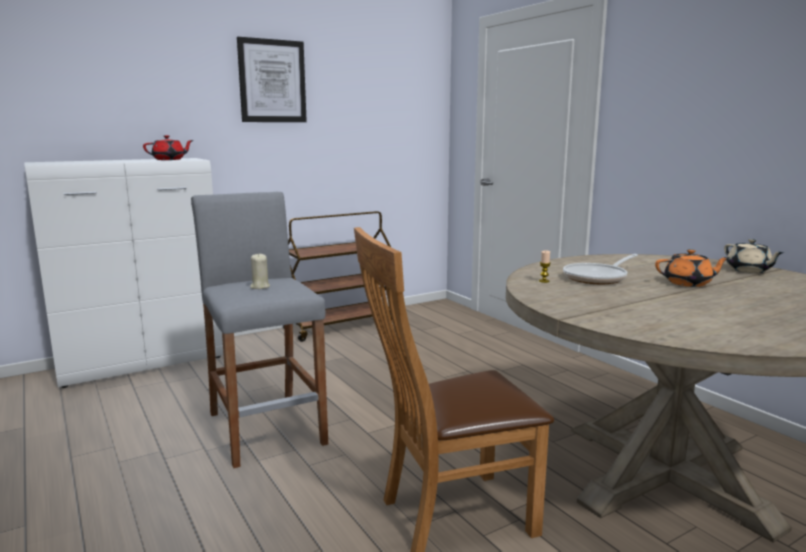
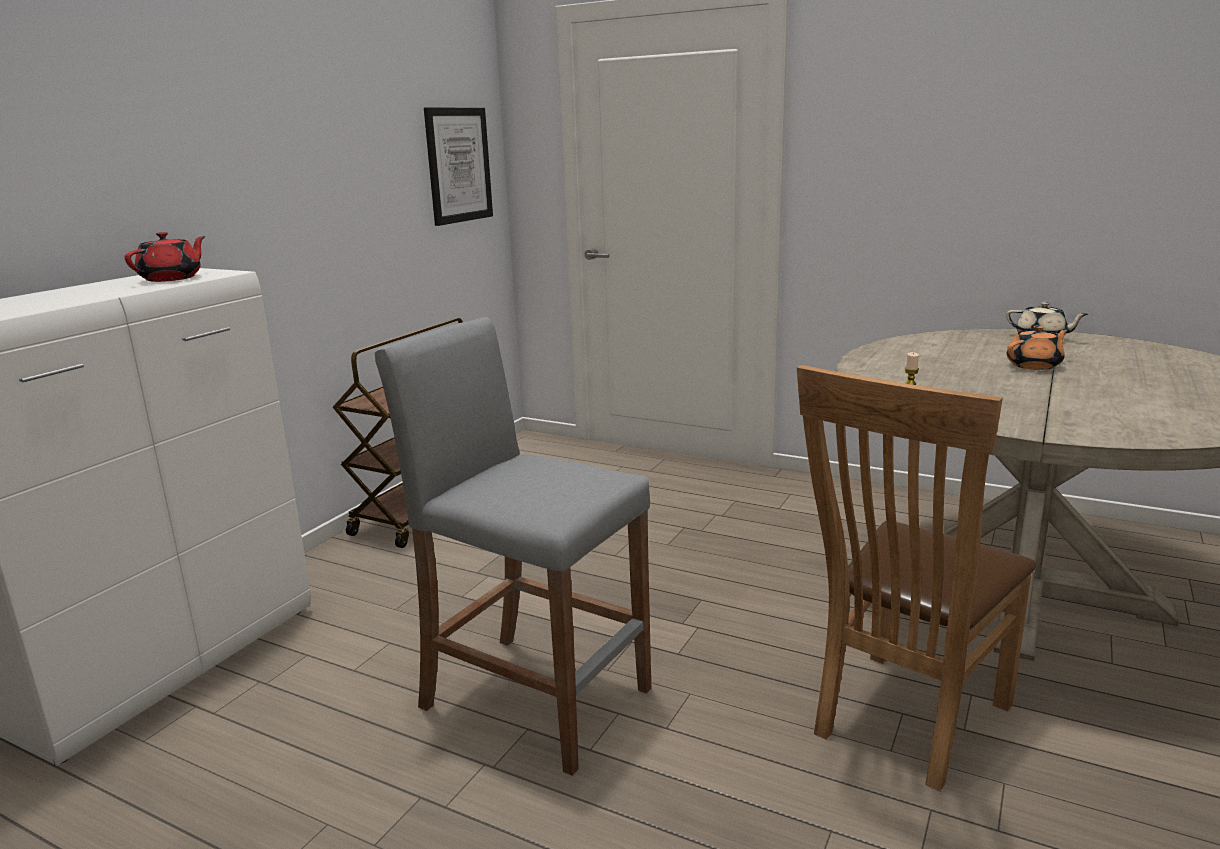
camera: 30 degrees left, 5 degrees up
picture [237,37,307,122] -> picture moved to [424,107,493,226]
beige candle [250,253,270,289] -> none
frying pan [563,254,638,284] -> none

